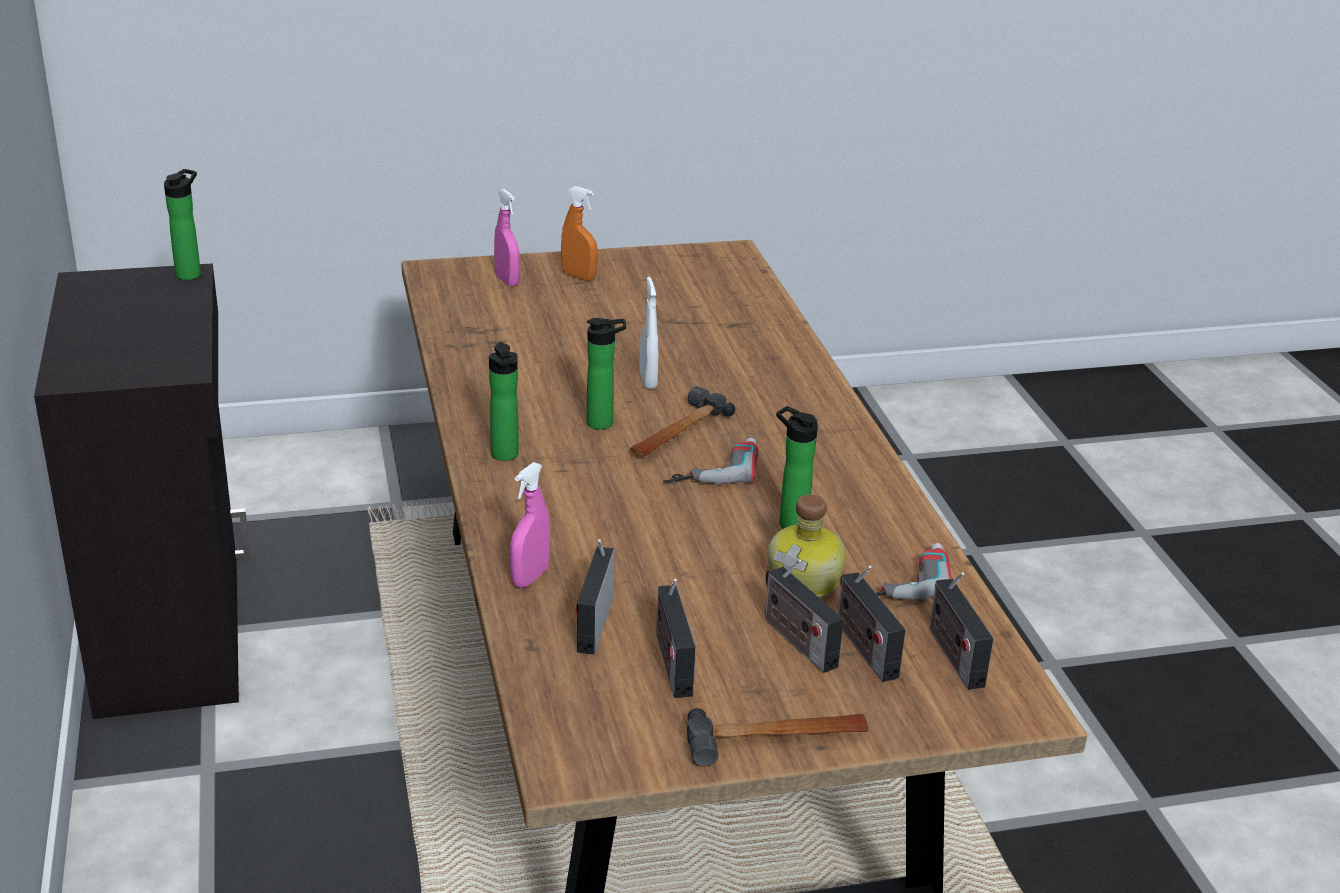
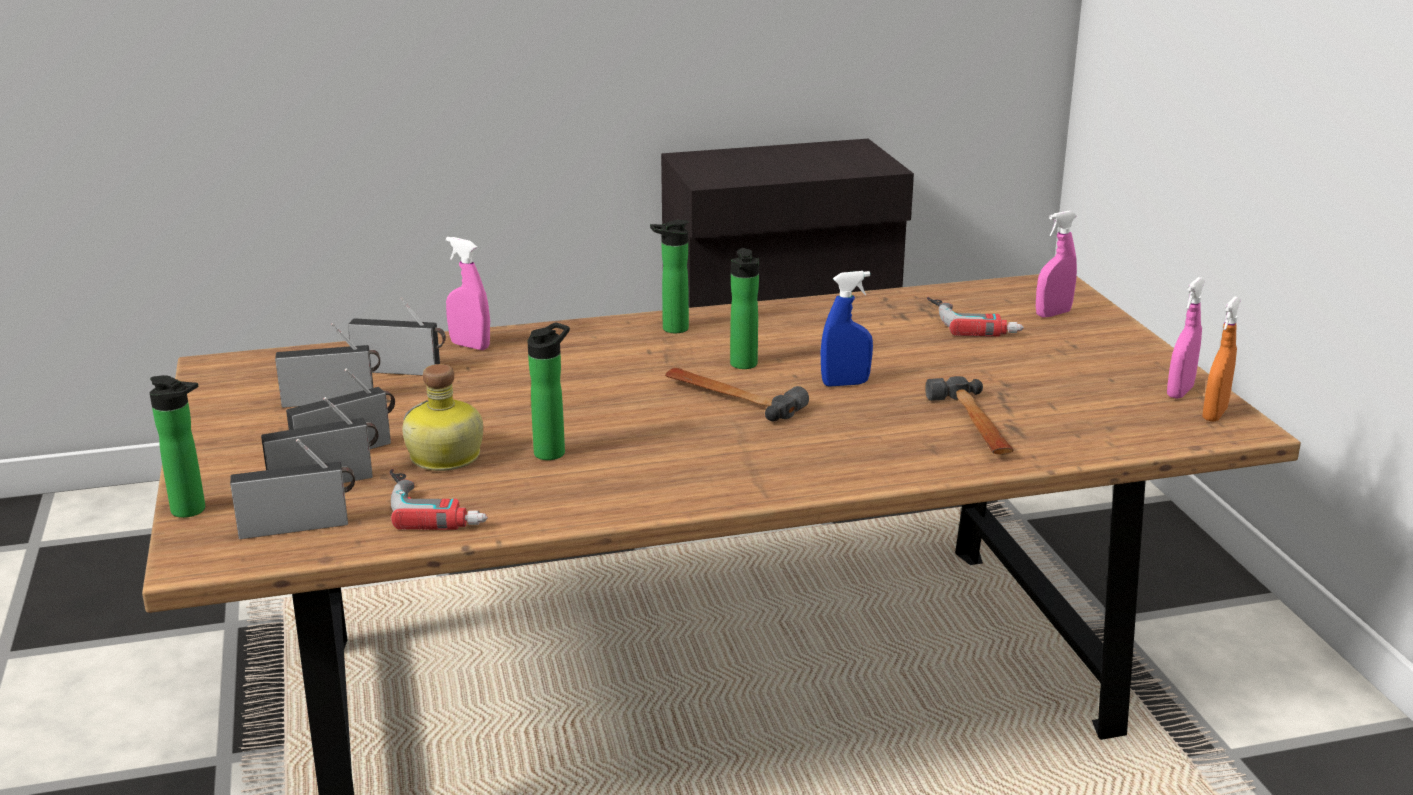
camera: 90 degrees right, 5 degrees down
bottle [164,169,201,280] -> bottle moved to [150,375,205,518]
orange spray bottle [561,186,597,281] -> orange spray bottle moved to [1202,296,1241,422]
white spray bottle [640,277,659,389] -> blue spray bottle [820,271,873,387]
power drill [663,437,758,484] -> power drill moved to [927,297,1024,337]
hammer [687,708,868,766] -> hammer moved to [925,376,1013,454]
none -> pink spray bottle [1167,277,1205,399]

